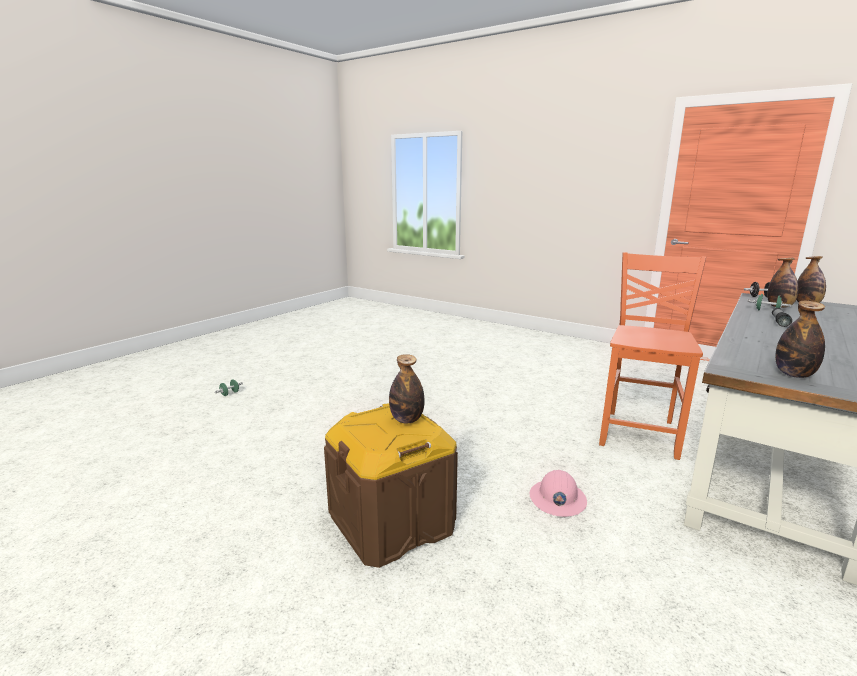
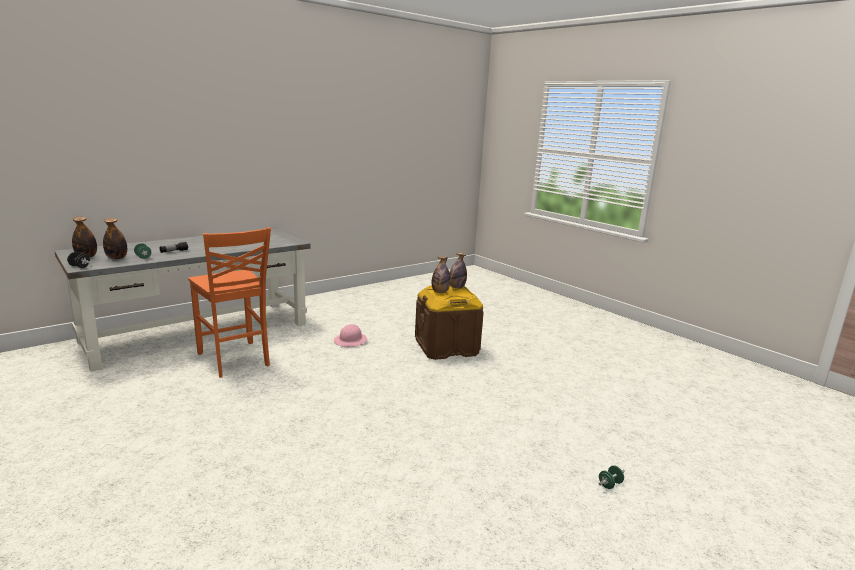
camera: 165 degrees left, 0 degrees up
orange chair [599,252,706,460] -> orange chair turned 75 degrees counterclockwise [188,227,271,378]
bottle [775,301,825,378] -> bottle moved to [450,253,467,289]

